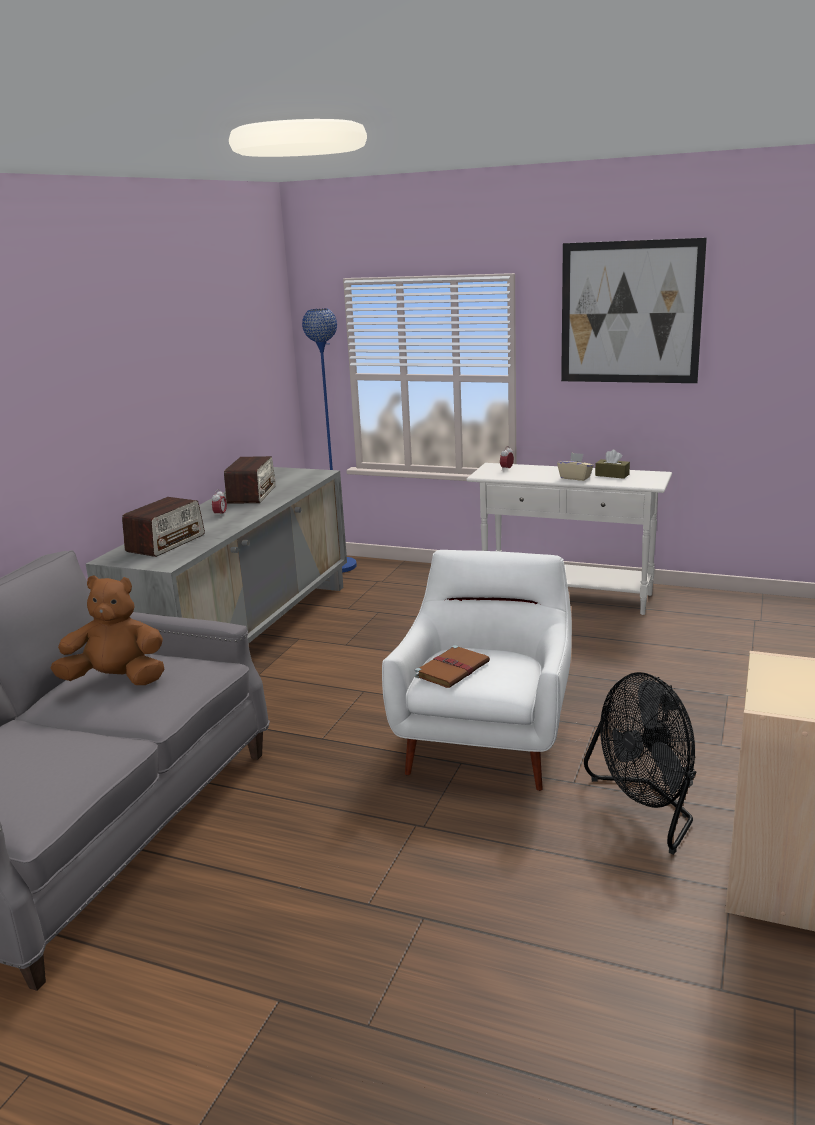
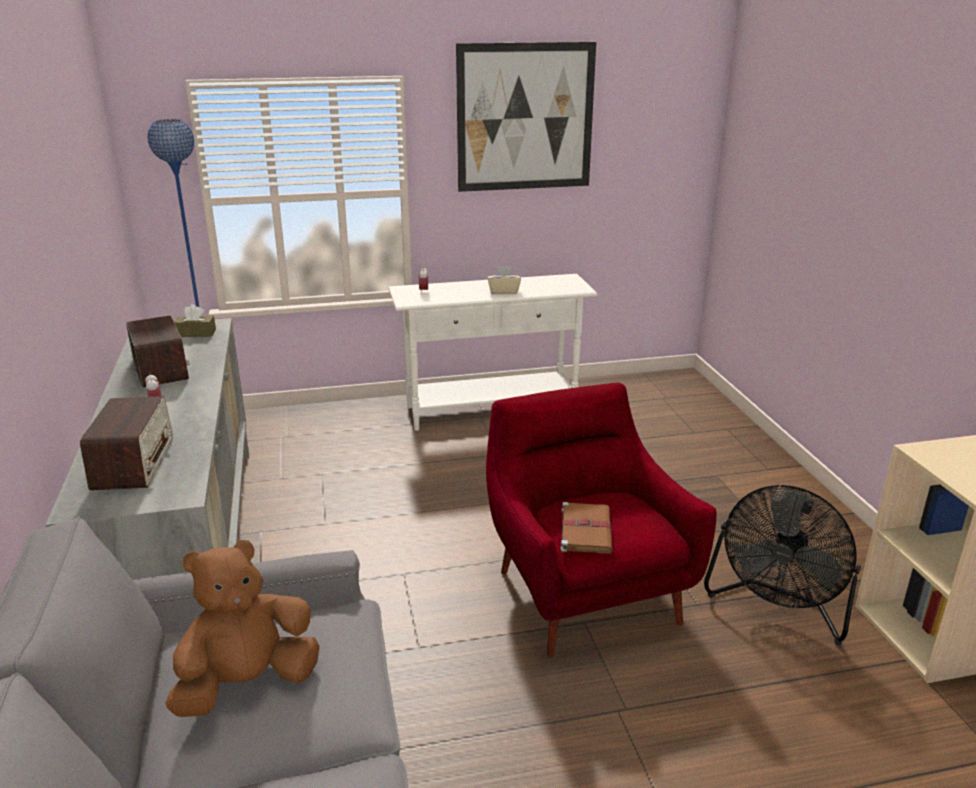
camera: 35 degrees left, 5 degrees up
white armchair [382,550,572,791] -> red armchair [486,383,717,657]
brown tissue box [595,450,630,479] -> brown tissue box moved to [174,304,216,337]

